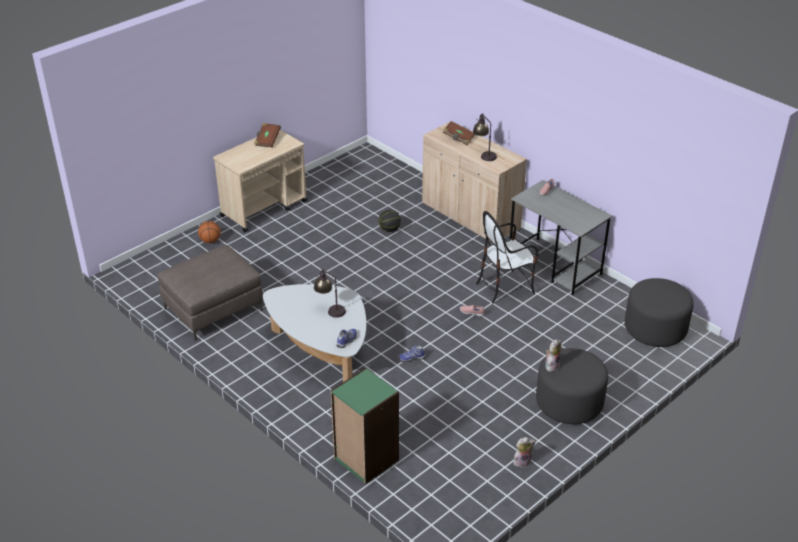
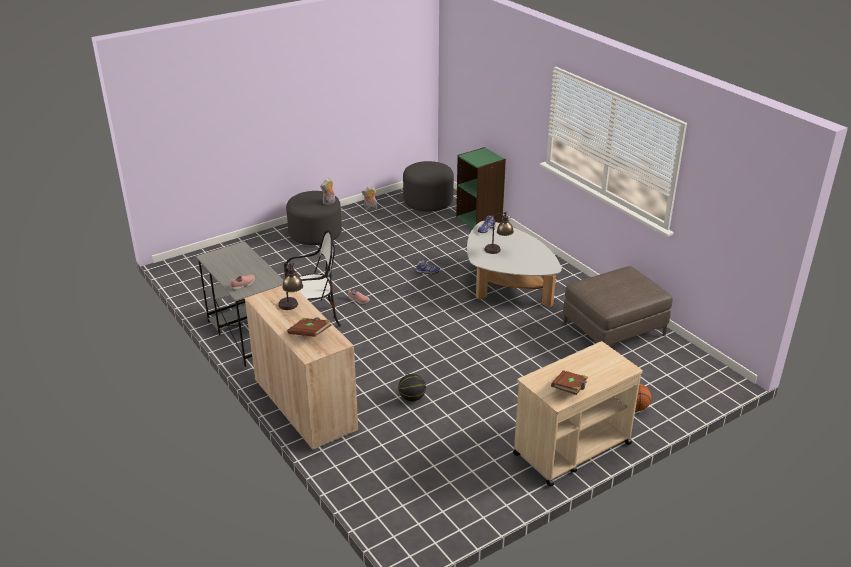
camera: 170 degrees left, 5 degrees down
grey ottoman [625,278,694,347] -> grey ottoman moved to [403,161,454,212]

